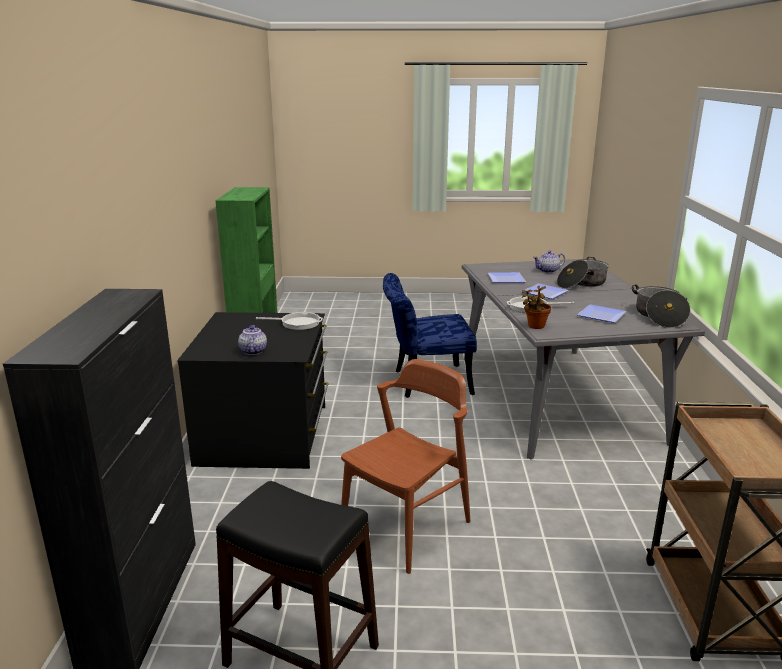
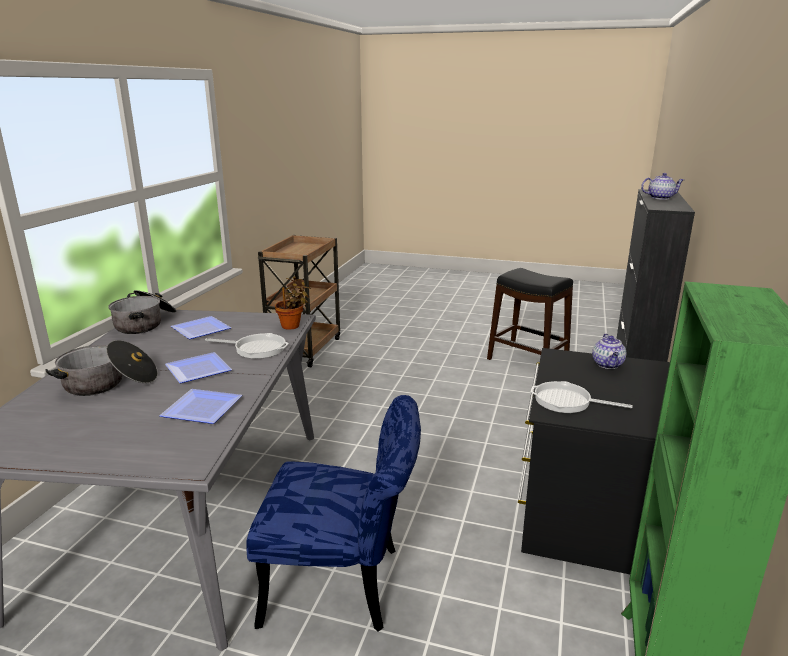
camera: 165 degrees left, 0 degrees up
brown chair [341,359,471,574] -> none
teapot [533,250,565,273] -> teapot moved to [641,173,684,200]

